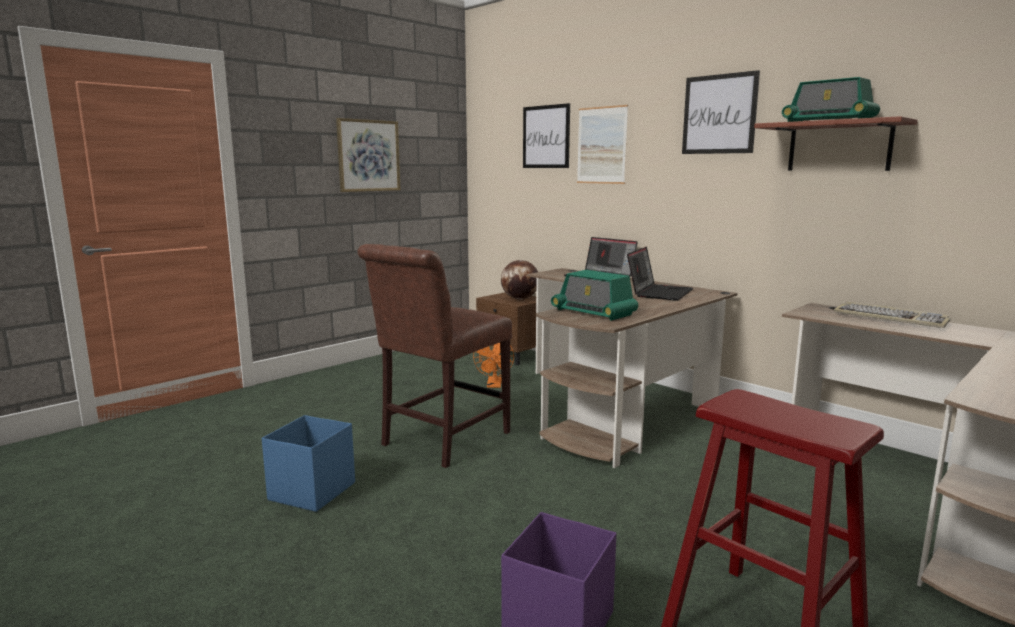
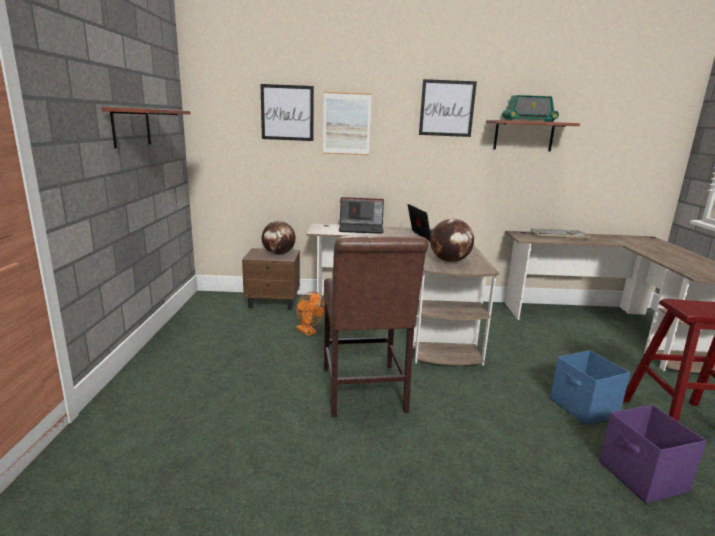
camera: 45 degrees left, 5 degrees up
blue storage box [262,415,355,512] -> blue storage box moved to [550,350,630,425]
picture [336,118,401,192] -> shelf [102,107,191,148]
radio [551,270,638,321] -> globe [430,219,474,262]

